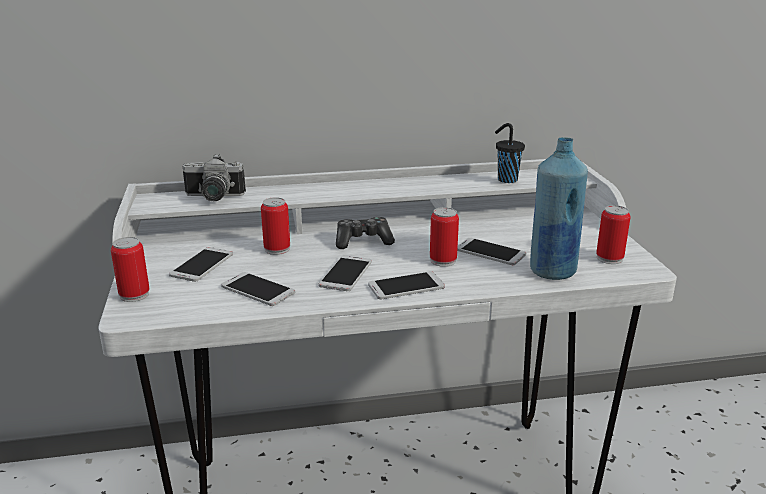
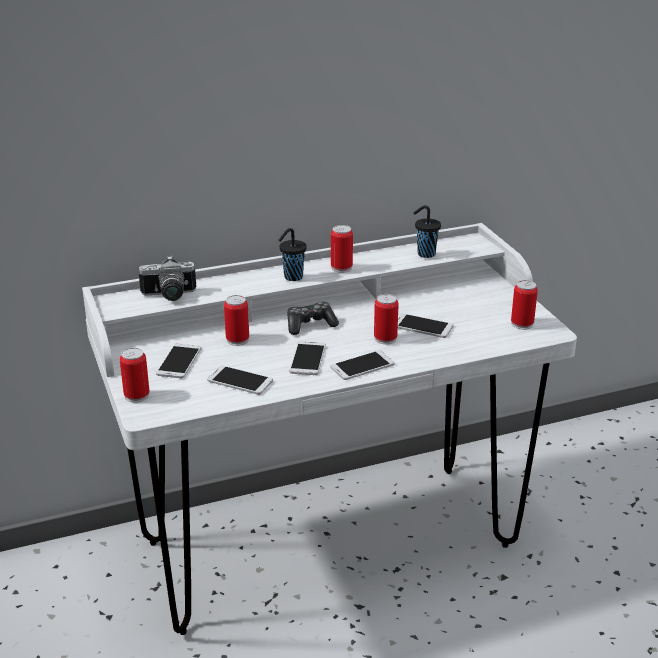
camera: 10 degrees left, 5 degrees up
blue bottle [530,137,588,280] -> none
none -> black cup [279,228,307,281]
none -> can [331,225,353,273]

